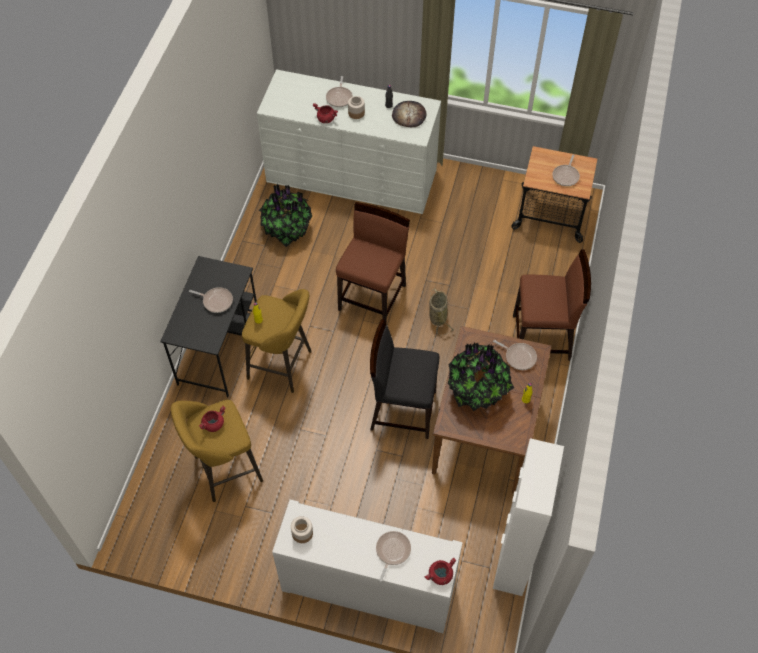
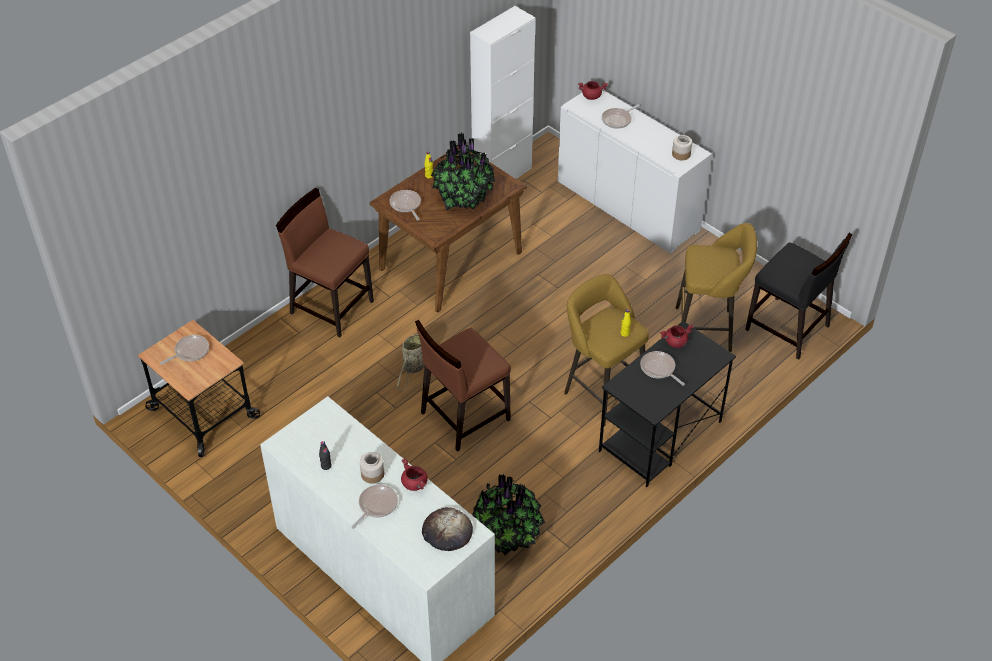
camera: 150 degrees left, 10 degrees down
red cooking pot [199,406,226,432] -> red cooking pot moved to [660,324,693,348]
black chair [370,319,440,439] -> black chair moved to [745,233,852,360]
bread [392,101,427,127] -> bread moved to [422,507,473,551]

